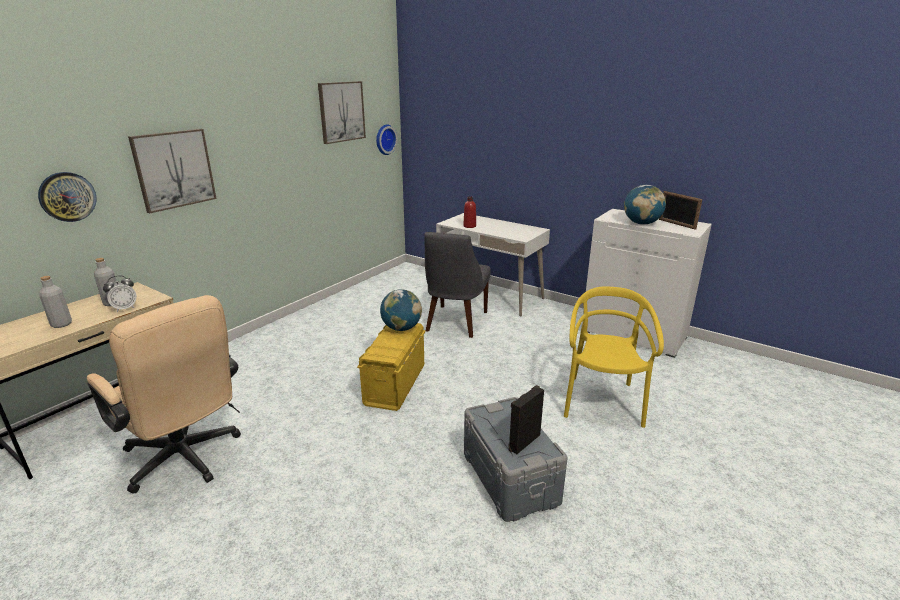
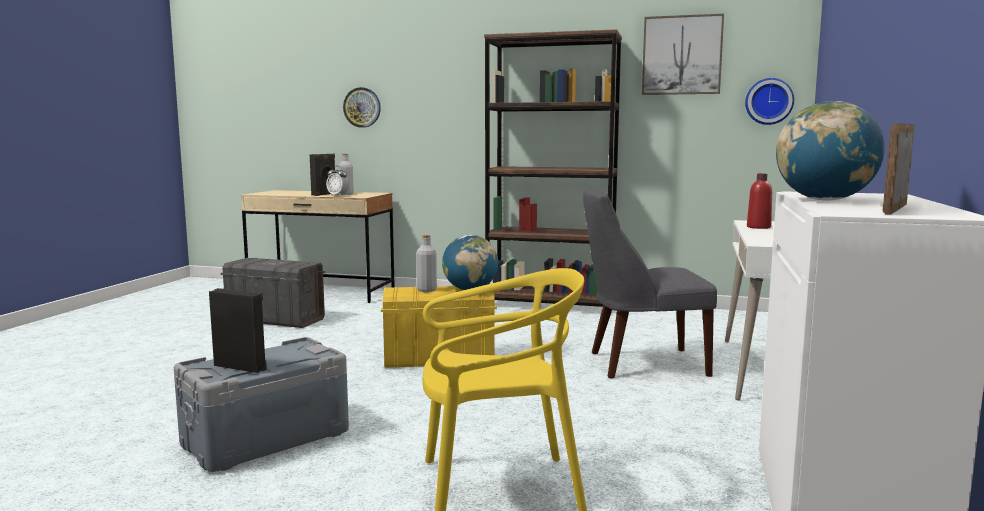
camera: 70 degrees right, 15 degrees down
grey bottle [39,276,72,328] -> grey bottle moved to [416,234,437,292]
beige office chair [87,295,241,494] -> grey storage box [220,258,325,328]
picture [128,129,217,213] -> none
none -> black speaker [310,153,335,196]
none -> brown bookcase [484,29,622,307]

